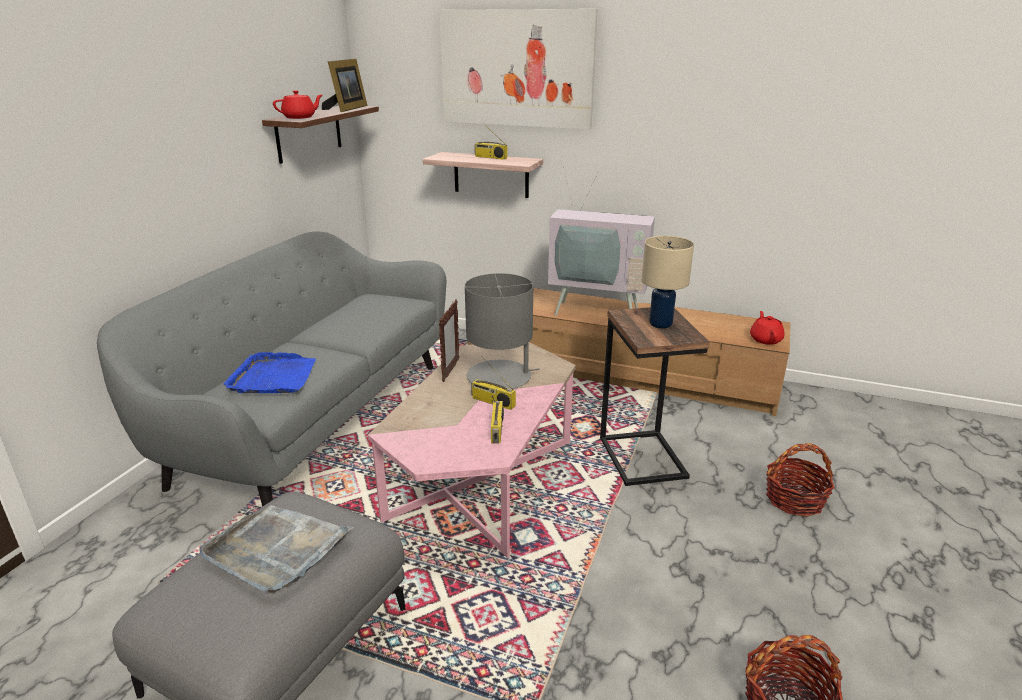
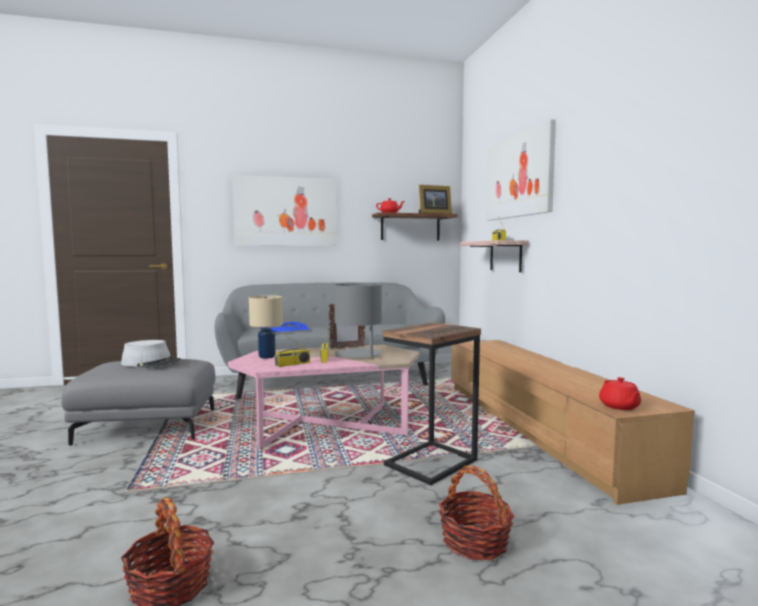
camera: 55 degrees right, 20 degrees down
grey tray [199,505,354,593] -> grey hat [121,340,181,368]
television [548,166,655,316] -> none
beige table lamp [642,236,694,329] -> beige table lamp moved to [249,295,283,359]
red teapot [750,311,785,345] -> red teapot turned 120 degrees clockwise [599,377,641,410]
none -> picture [232,175,337,246]

